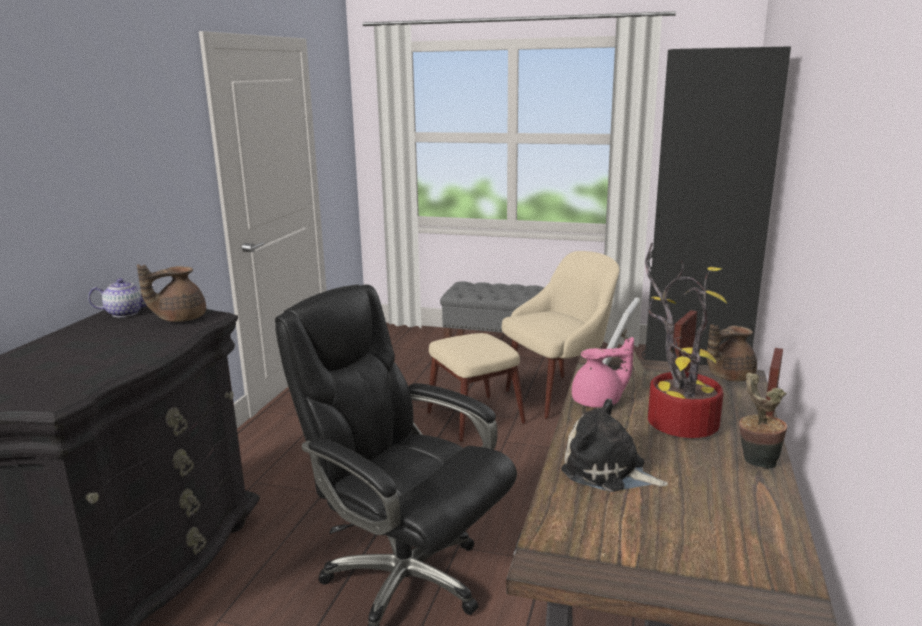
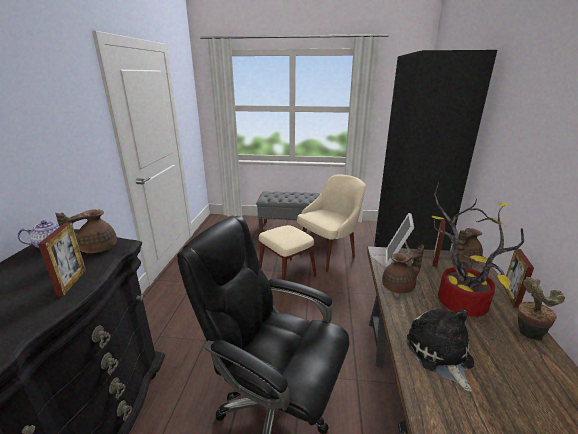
camera: 10 degrees left, 5 degrees up
plush toy [561,399,668,492] -> plush toy turned 60 degrees clockwise [407,309,474,392]
pink teapot [572,337,634,408] -> brown teapot [382,244,424,294]
none -> picture frame [38,222,86,297]

